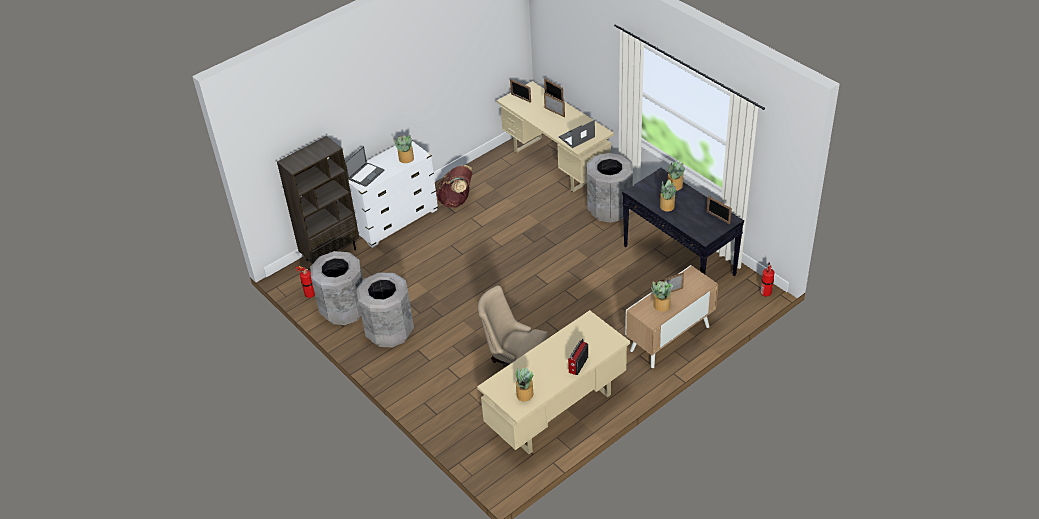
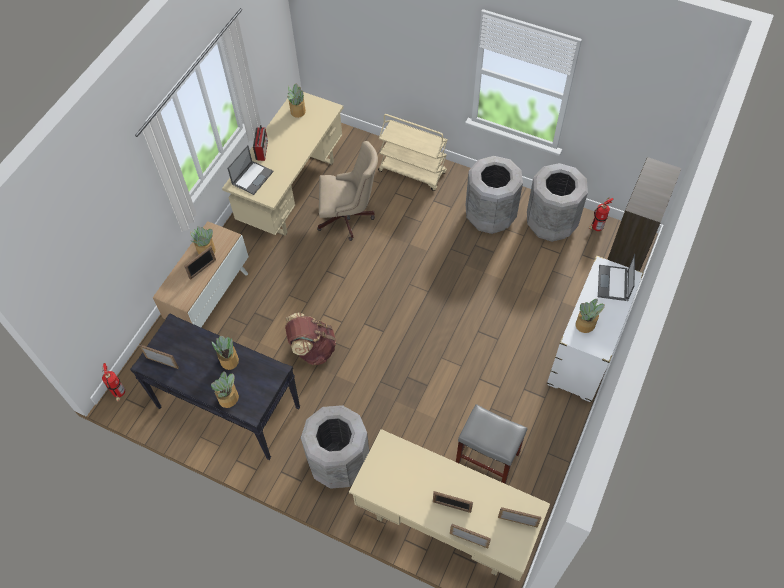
camera: 155 degrees right, 15 degrees up
brown backpack [436,165,473,208] -> brown backpack moved to [285,312,336,365]
laptop [559,120,595,148] -> laptop moved to [227,145,273,195]
none -> beige cart [378,114,447,191]
none -> grey stool [456,404,527,484]

